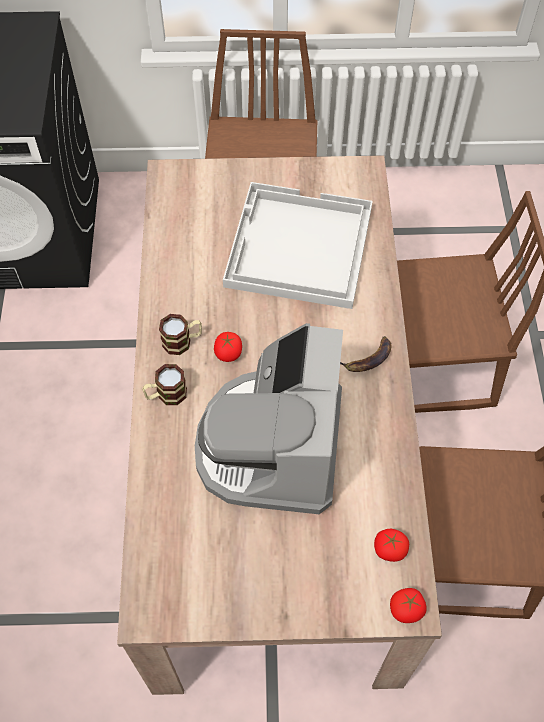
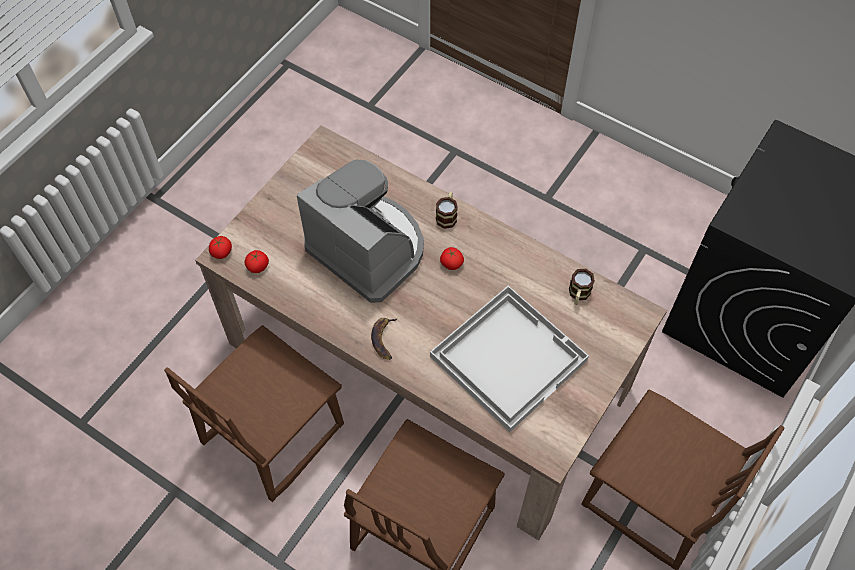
camera: 125 degrees right, 0 degrees up
mug [159,314,202,355] -> mug moved to [569,269,595,305]

